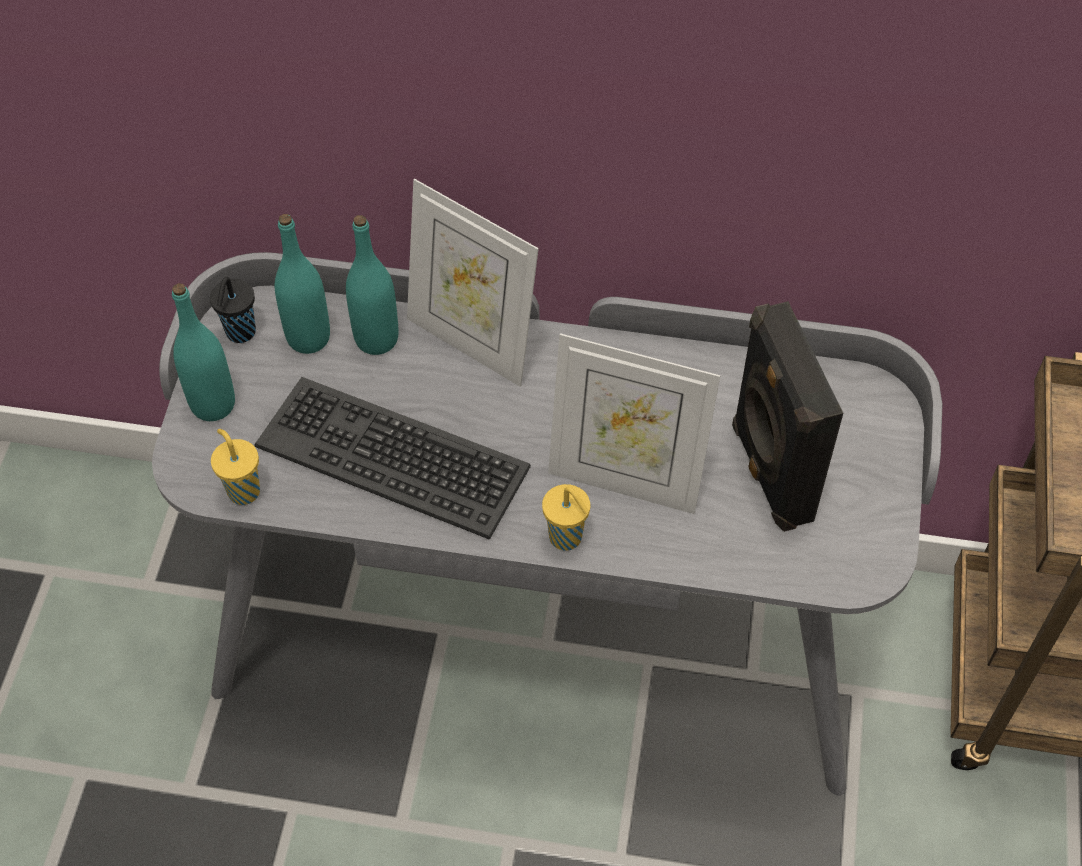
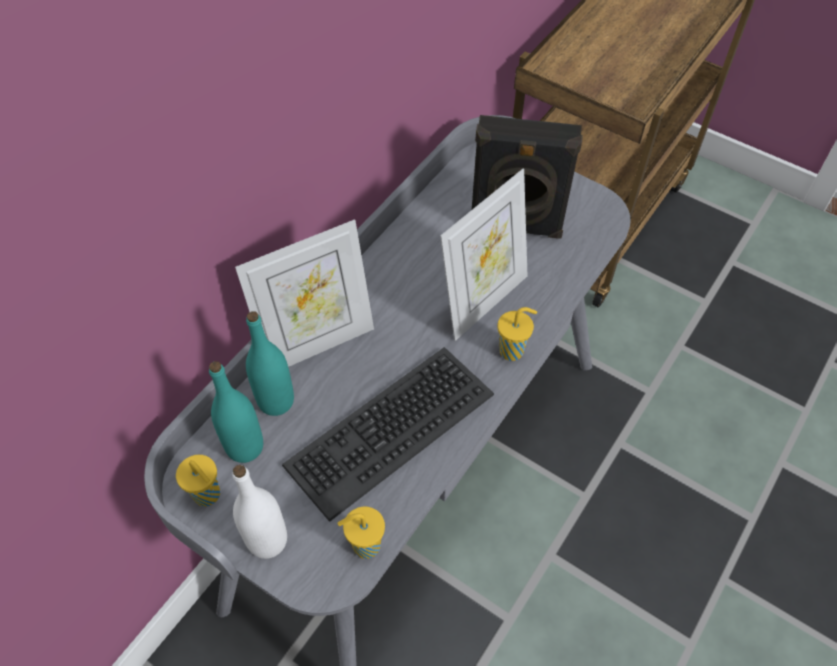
camera: 65 degrees left, 0 degrees up
turquoise bottle [172,283,235,421] -> white bottle [232,465,287,559]
black cup [210,277,256,343] -> yellow cup [176,455,220,506]

